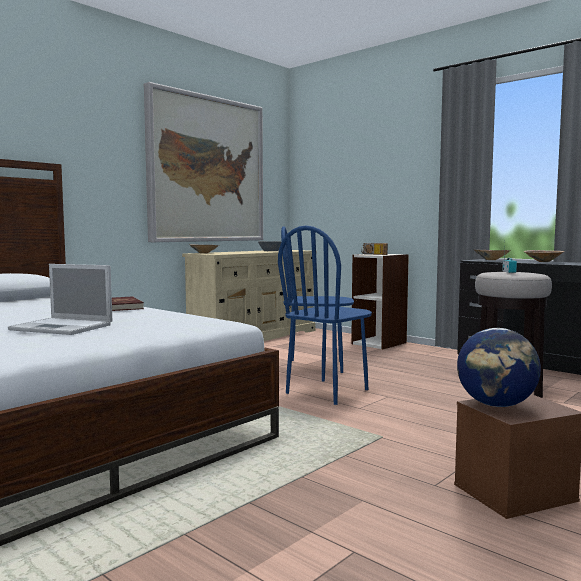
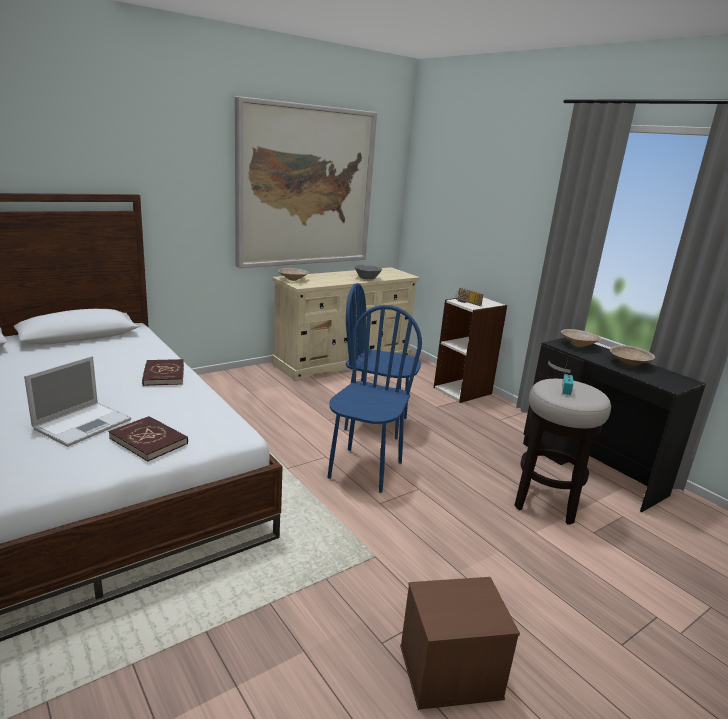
camera: 10 degrees right, 15 degrees up
laptop [8,264,112,335] -> laptop turned 90 degrees counterclockwise [24,356,131,447]
blue chair [278,226,372,405] -> blue chair turned 150 degrees clockwise [327,305,422,493]
globe [457,328,541,407] -> none
none -> red book [109,416,188,461]

